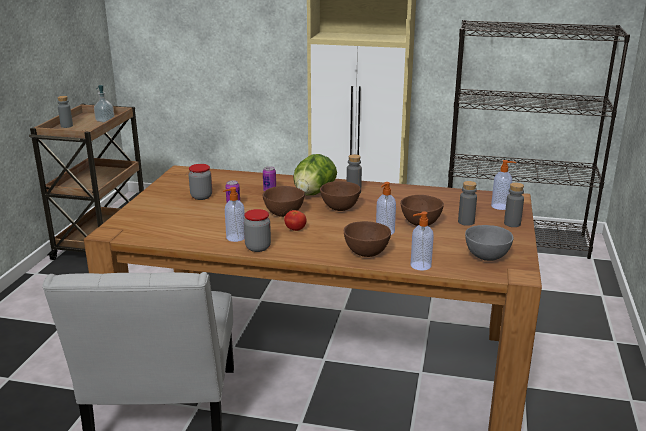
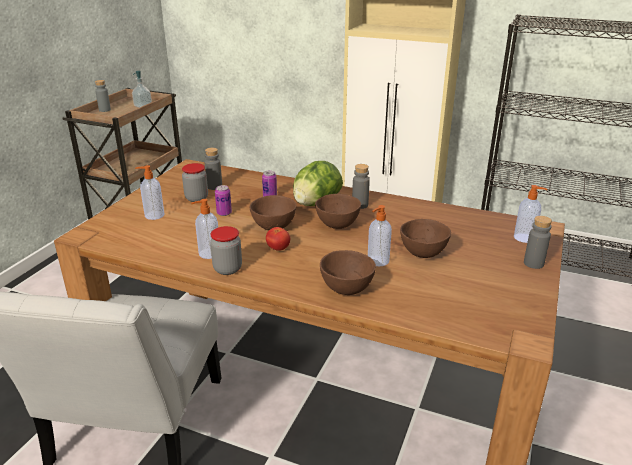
camera: 10 degrees right, 5 degrees up
soap dispenser [411,212,434,271] -> soap dispenser moved to [135,165,165,220]
grey bottle [458,181,477,226] -> grey bottle moved to [205,148,222,190]
grey bowl [465,225,514,261] -> none

